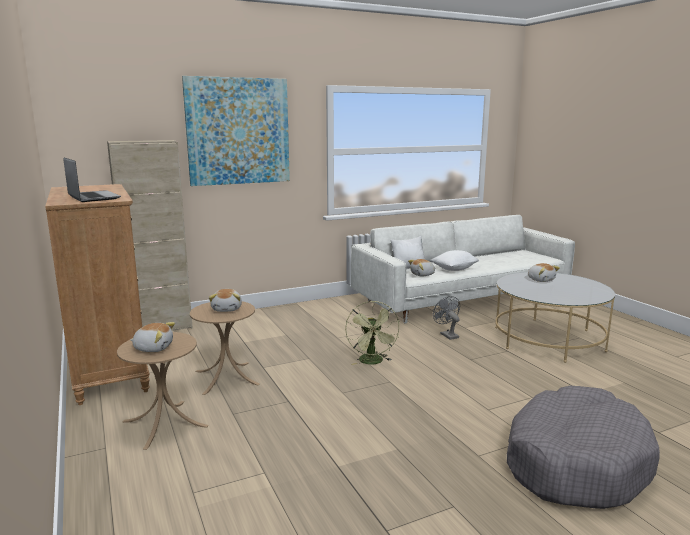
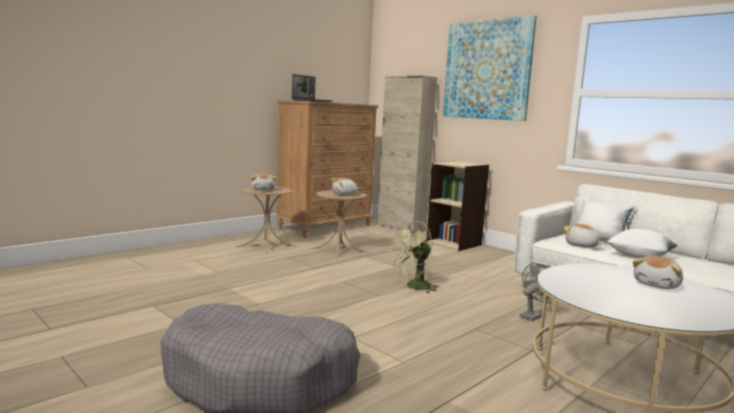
camera: 70 degrees right, 5 degrees down
none -> beige bookcase [426,161,489,251]

